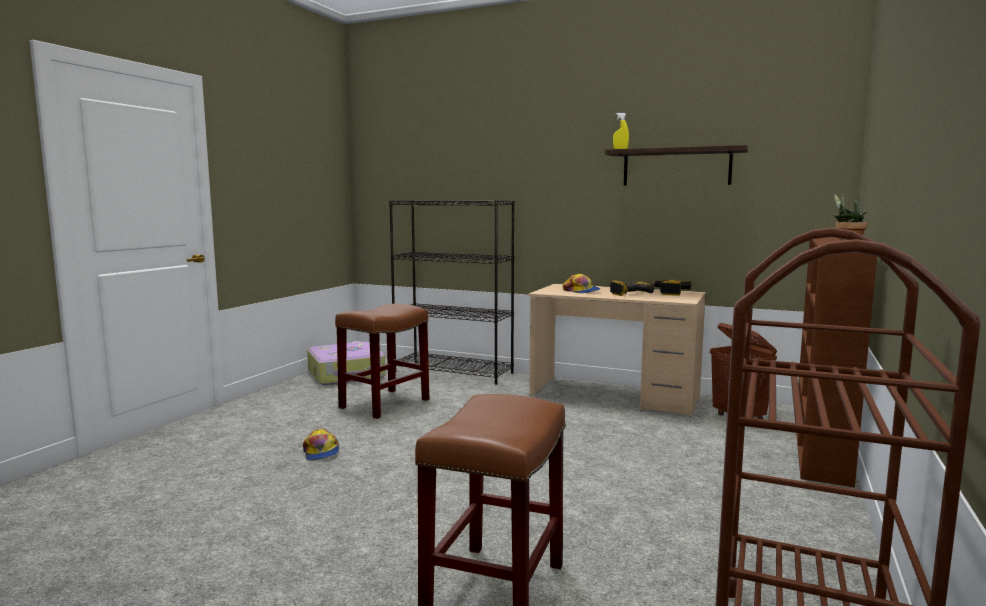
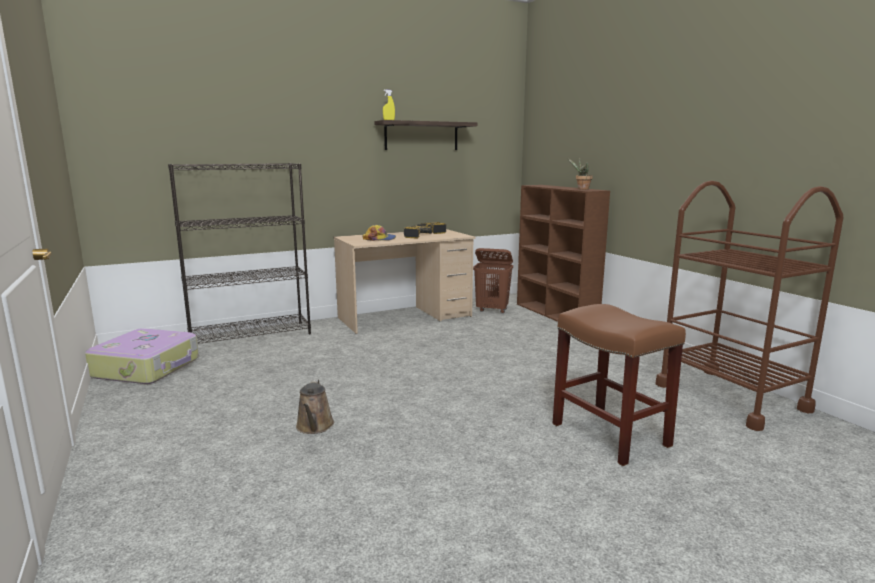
camera: 50 degrees left, 5 degrees up
cap [303,428,339,461] -> brown watering can [296,379,334,434]
brown stool [335,303,429,419] -> none

